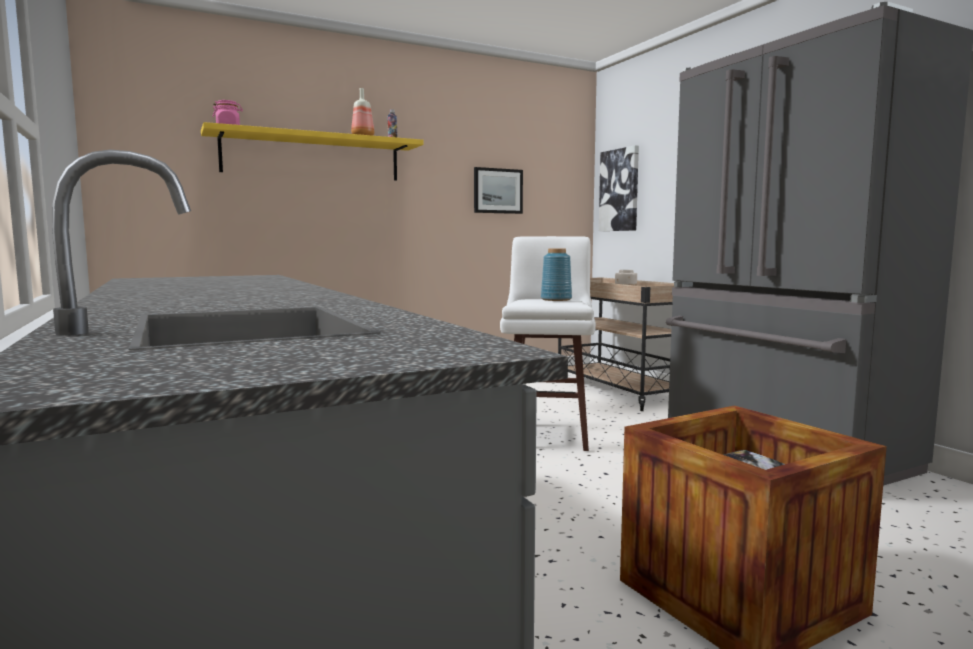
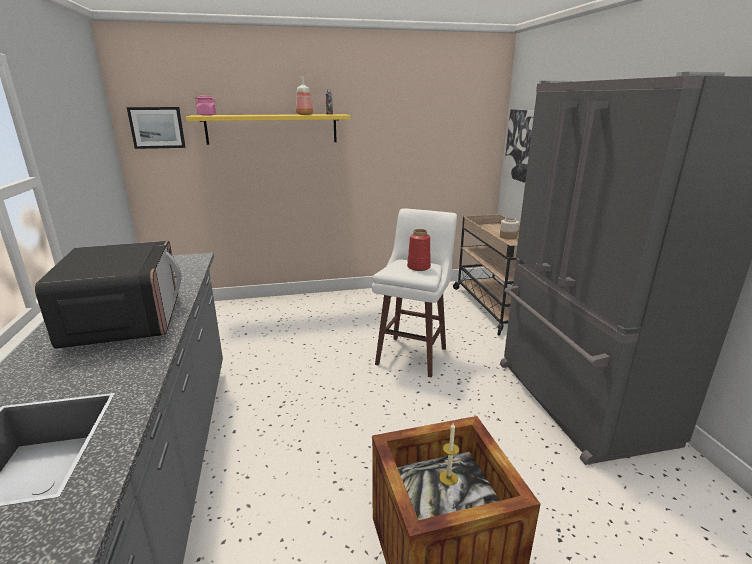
camera: 15 degrees right, 15 degrees up
picture [474,167,523,214] -> picture moved to [127,107,186,149]
blue vase [541,249,572,301] -> red vase [407,229,431,271]
none -> microwave [35,241,181,349]
none -> candle [439,423,459,486]

